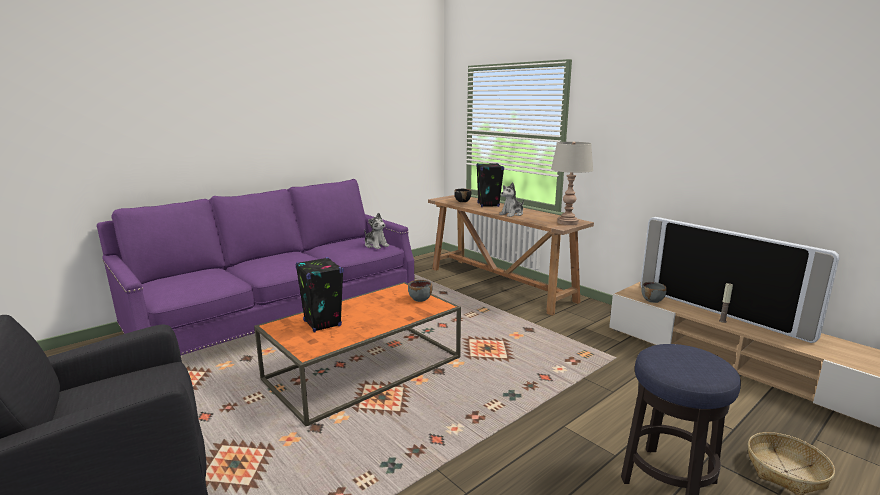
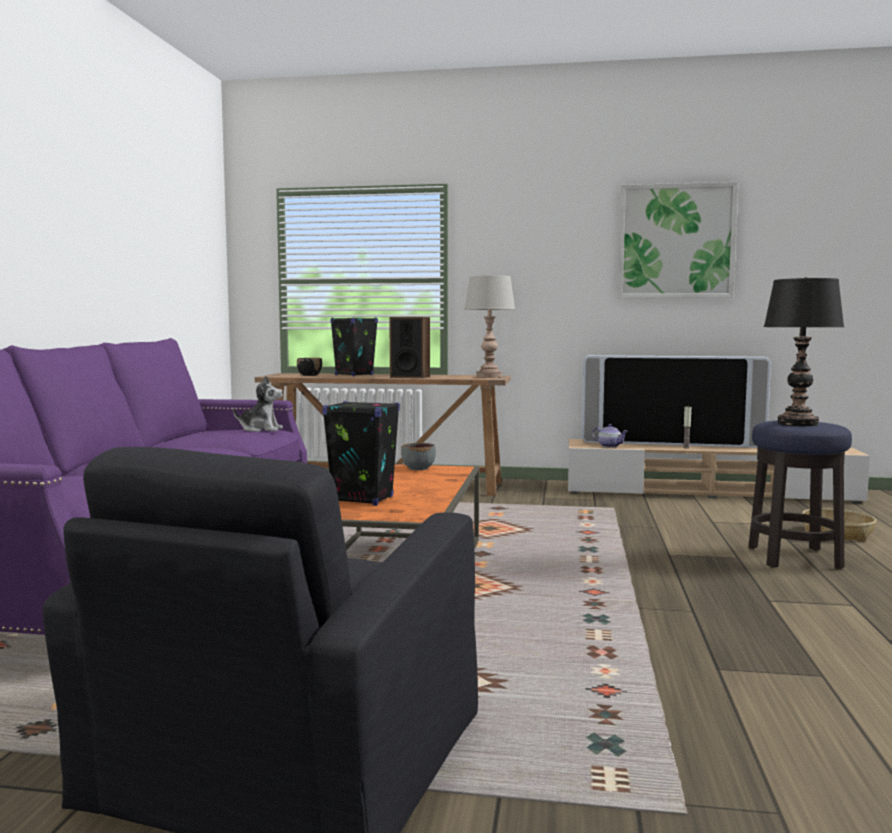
camera: 40 degrees left, 10 degrees down
plush toy [499,182,524,217] -> speaker [389,317,430,378]
grey bowl [642,282,667,303] -> teapot [592,424,628,448]
none -> picture [618,182,738,298]
none -> black table lamp [764,277,844,426]

